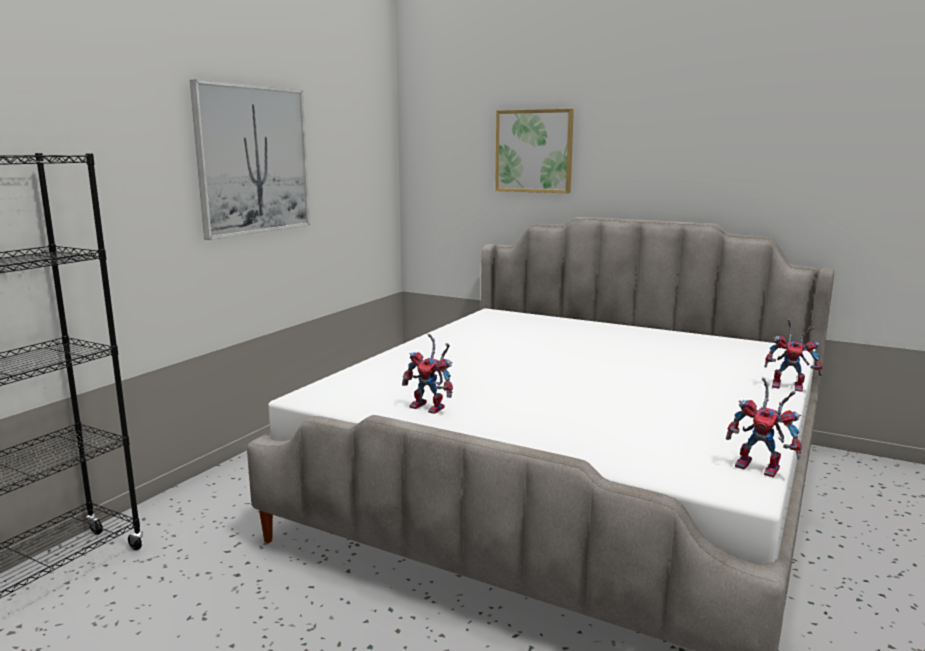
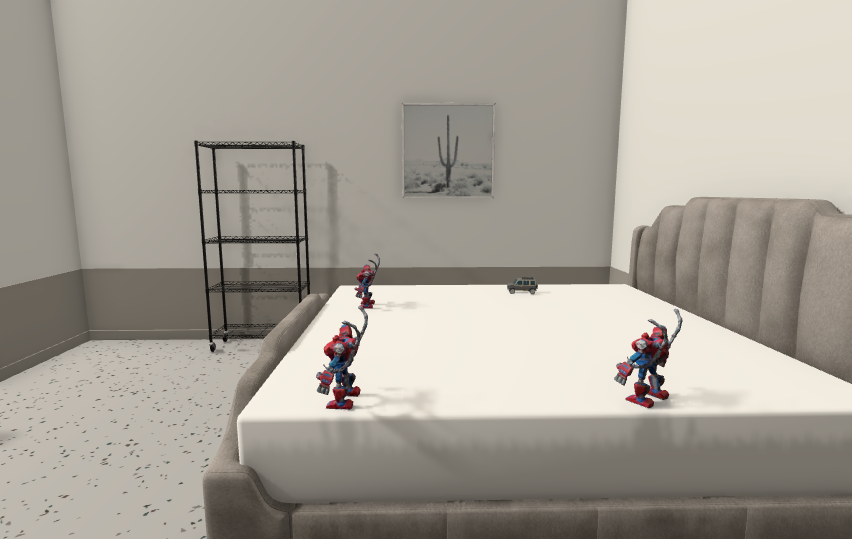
camera: 60 degrees right, 5 degrees down
picture [495,109,574,193] -> none
toy robot [764,319,822,392] -> toy robot turned 60 degrees clockwise [614,309,682,408]
none -> grey toy car [507,277,538,294]

